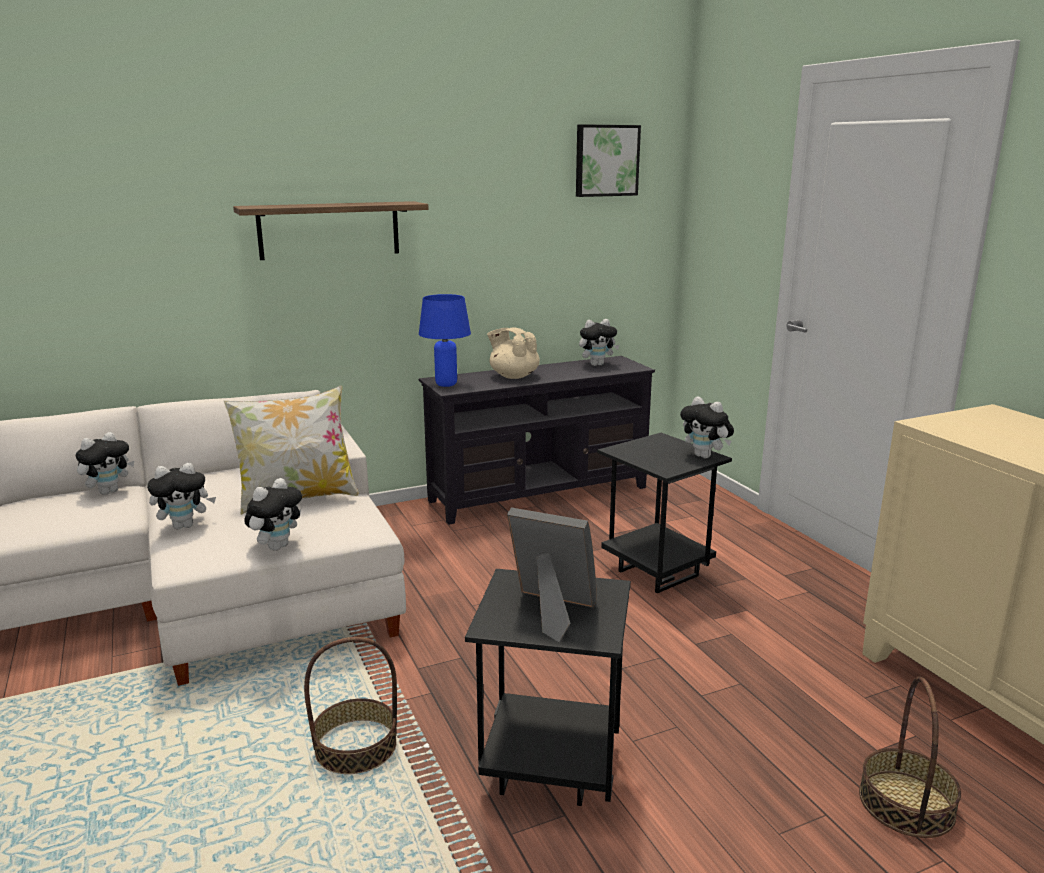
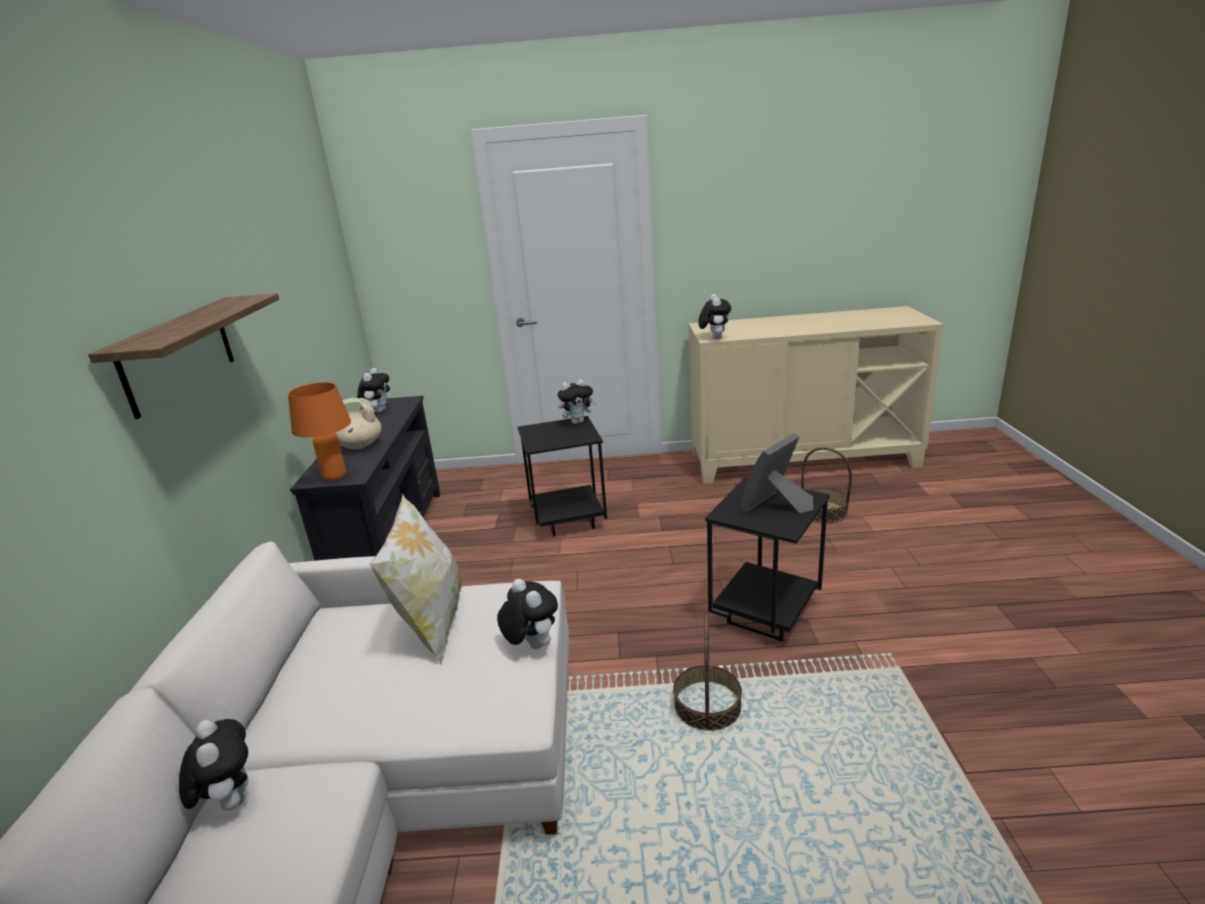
camera: 65 degrees left, 5 degrees up
plush toy [147,463,216,529] -> plush toy moved to [698,294,731,339]
blue table lamp [419,294,471,387] -> orange table lamp [288,382,351,481]
picture [576,124,641,197] -> none

